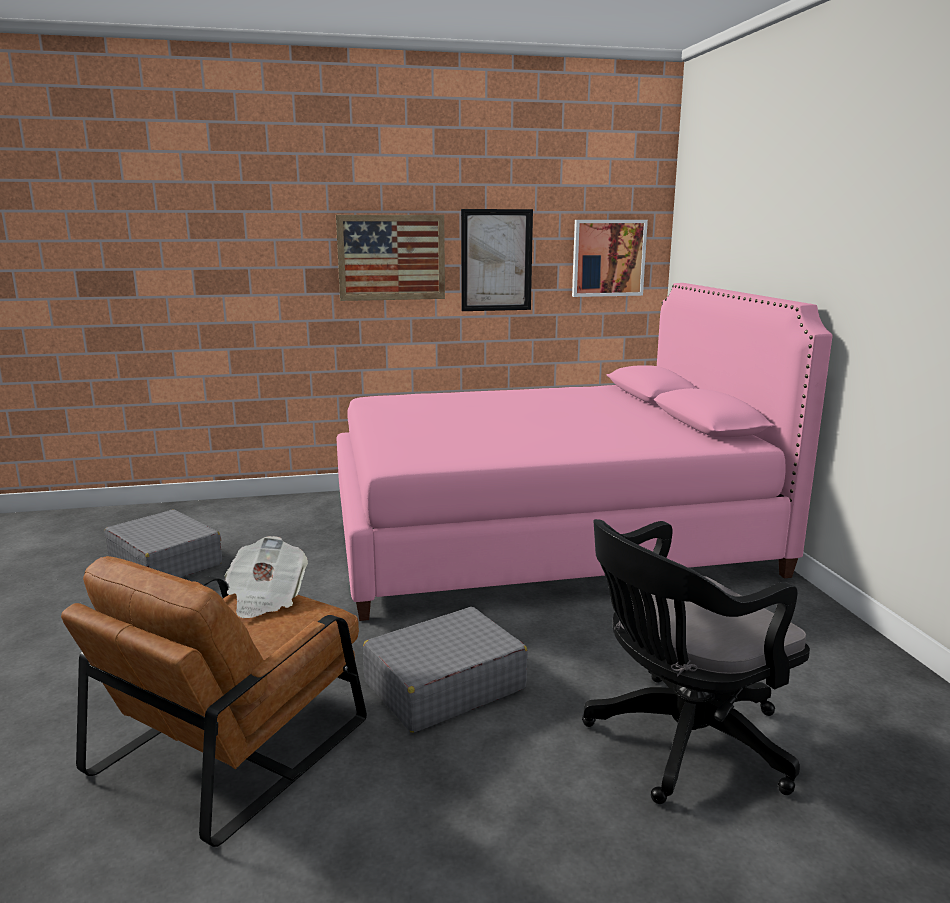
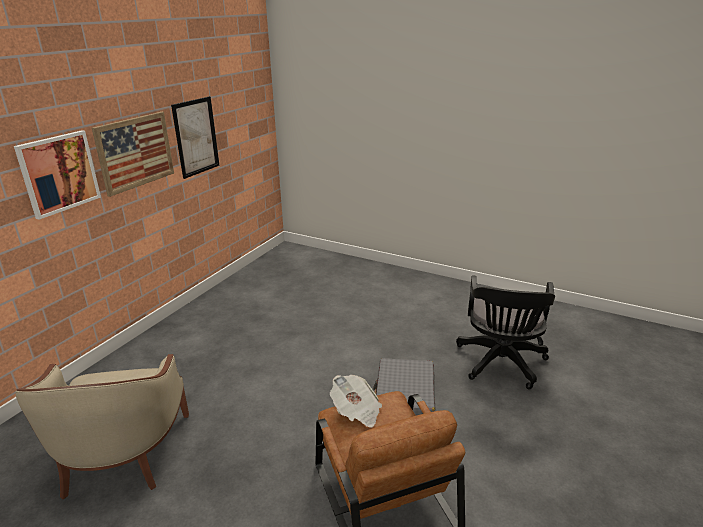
camera: 50 degrees left, 10 degrees up
grey suitcase [105,509,222,578] -> beige armchair [15,354,189,499]
pink bed [336,283,832,621] -> none
picture [572,220,648,297] -> picture moved to [14,130,101,220]

